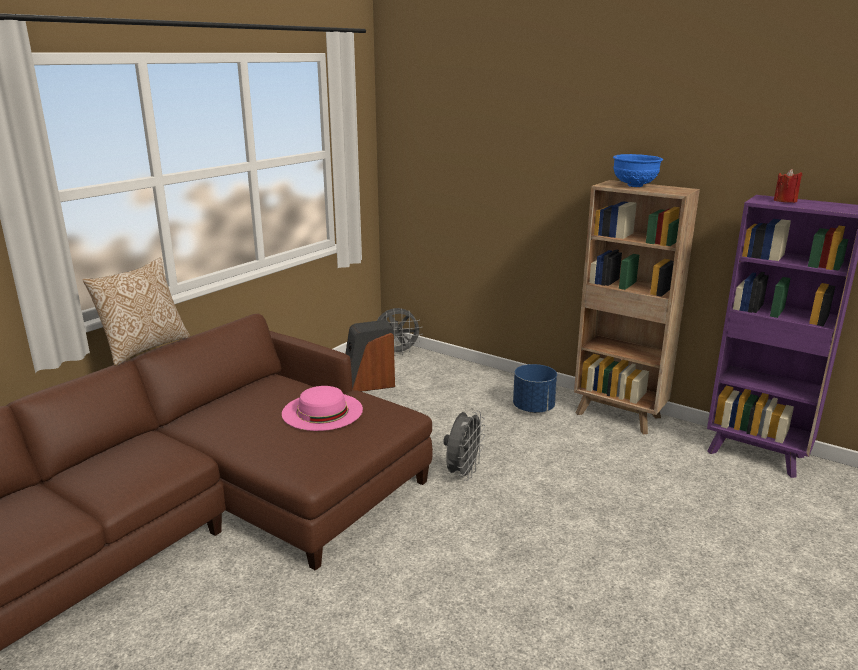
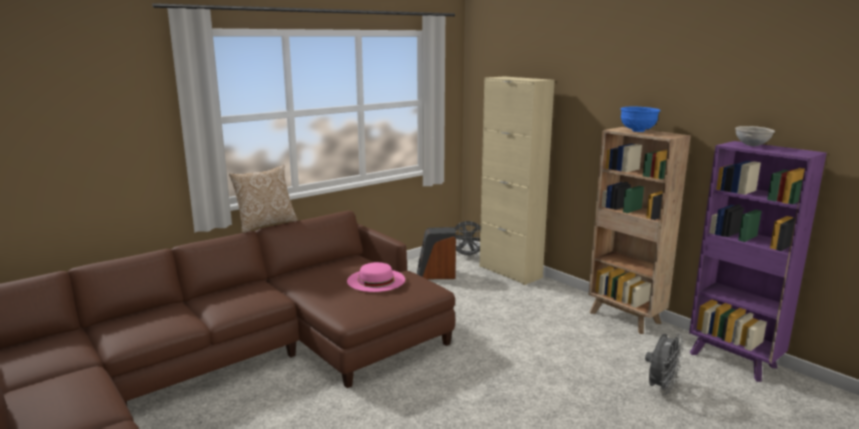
camera: 15 degrees right, 5 degrees down
grey fan [443,410,486,481] -> grey fan moved to [645,333,684,395]
blue planter [513,364,557,413] -> none
red candle [774,169,802,203] -> grey bowl [735,126,775,146]
none -> beige cabinet [479,76,555,285]

